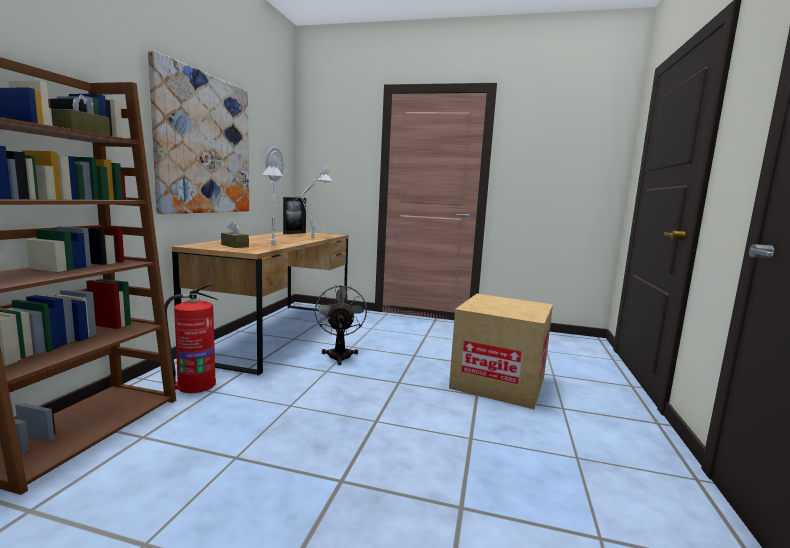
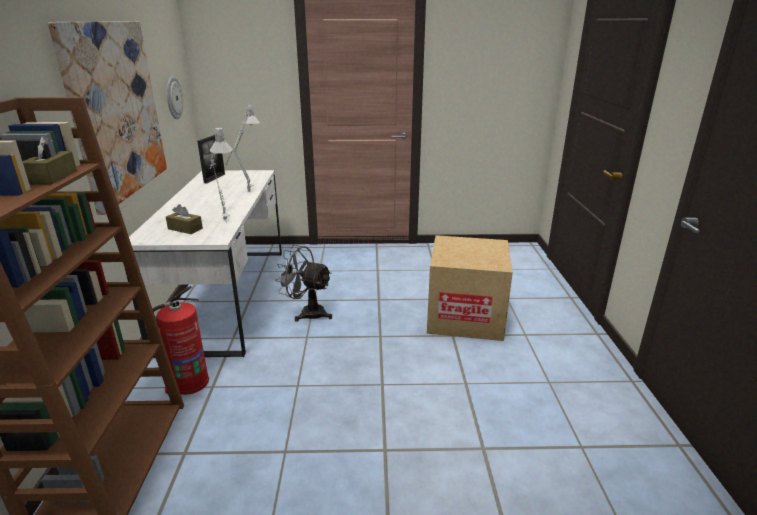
camera: 15 degrees left, 15 degrees up
brown desk [172,232,348,376] -> white desk [125,170,282,358]
grey fan [315,284,367,365] -> grey fan turned 45 degrees counterclockwise [275,245,332,322]

